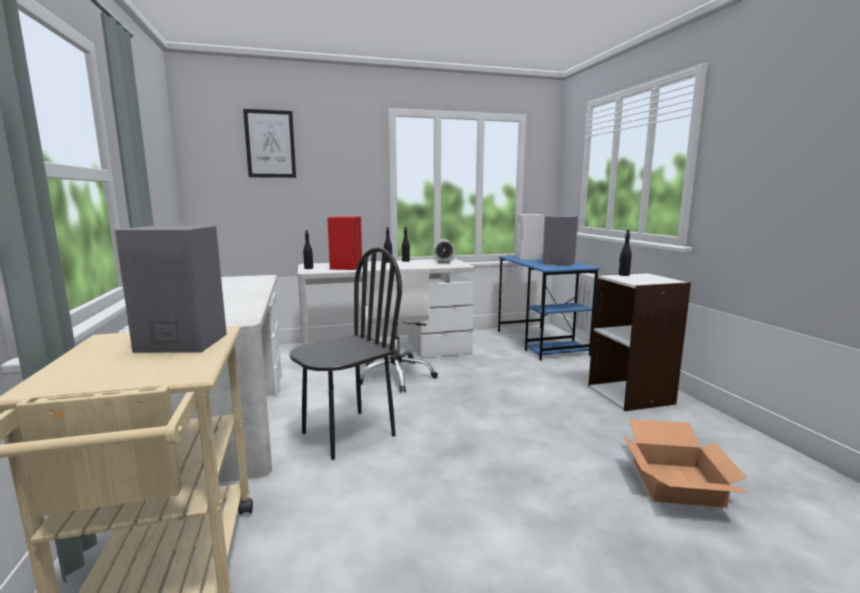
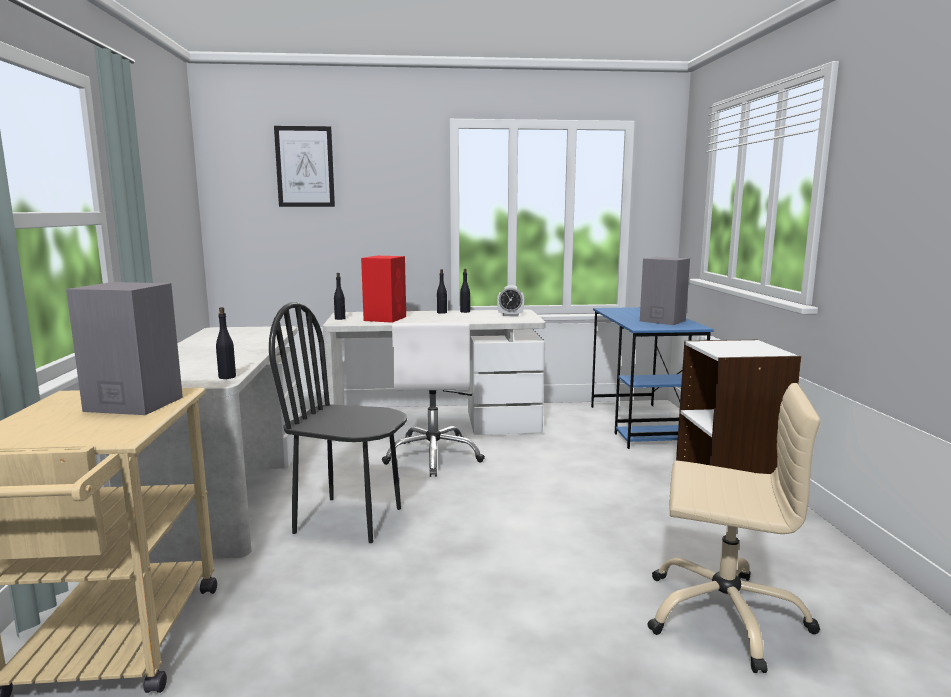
camera: 10 degrees right, 0 degrees up
black chair [289,247,402,460] -> black chair turned 135 degrees counterclockwise [269,302,407,543]
white speaker [515,214,544,260] -> none
black bottle [619,230,632,276] -> black bottle moved to [216,307,236,379]
cardboard box [624,419,749,508] -> beige office chair [647,383,821,673]

